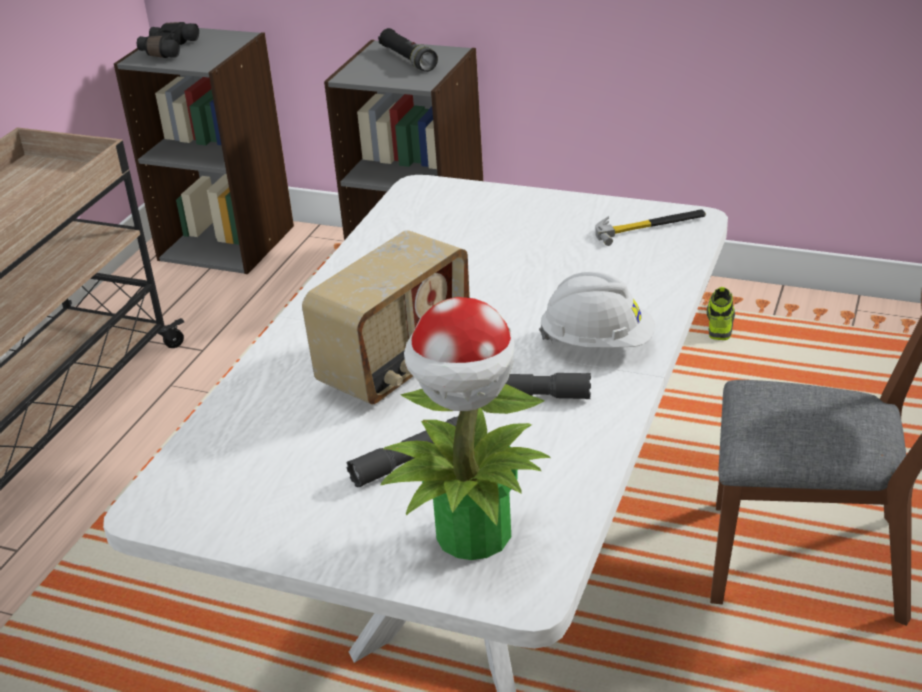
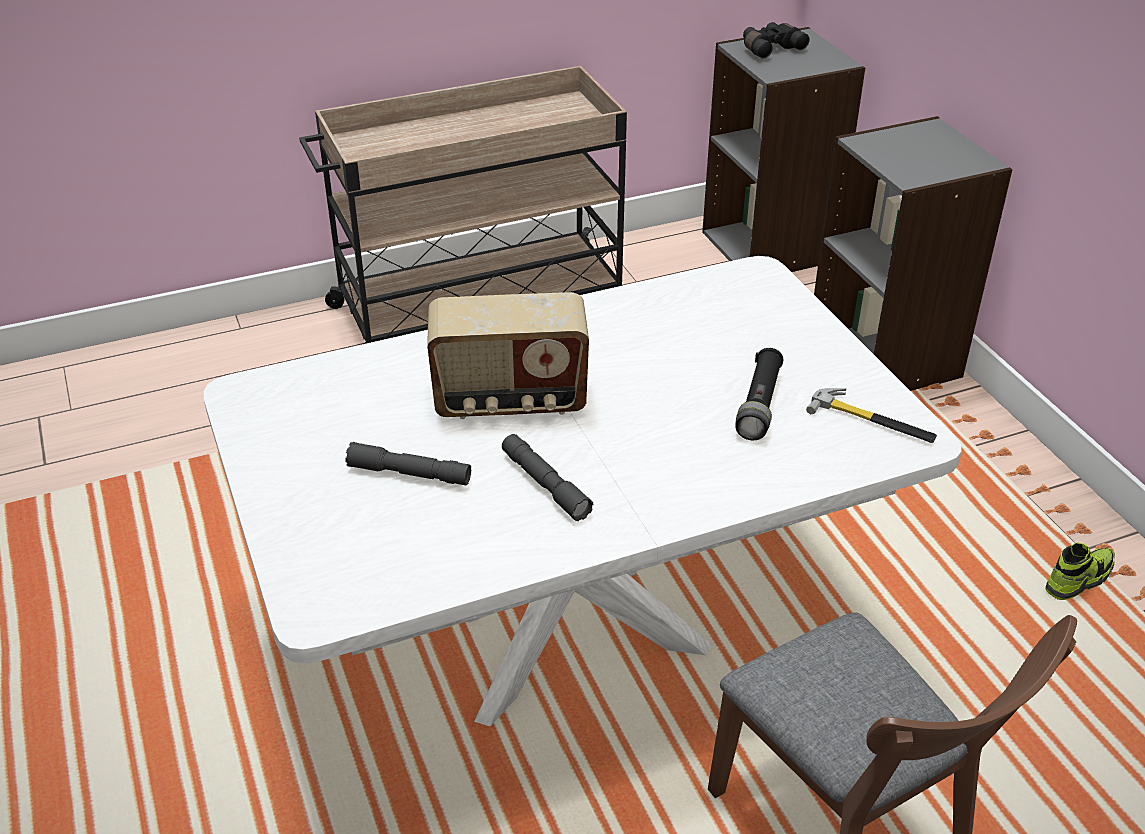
camera: 45 degrees right, 5 degrees up
black flashlight [378,28,438,72] -> black flashlight moved to [735,348,783,440]
potted plant [380,297,551,560] -> none
white hard hat [539,272,655,348] -> none

